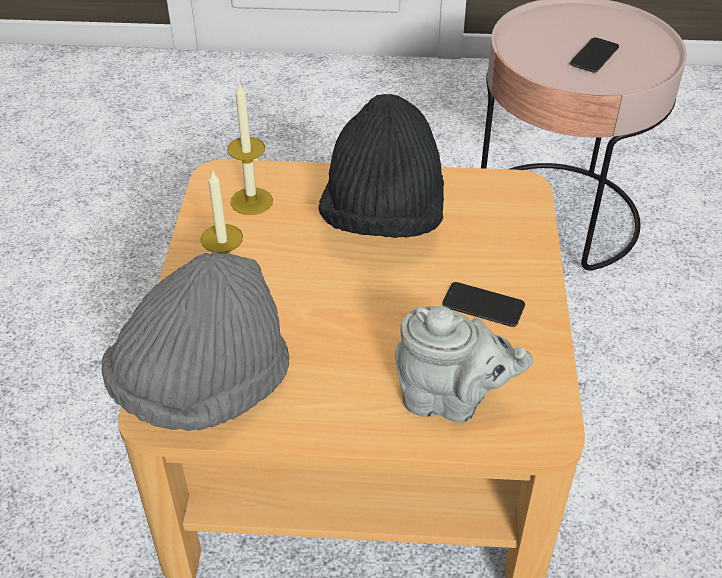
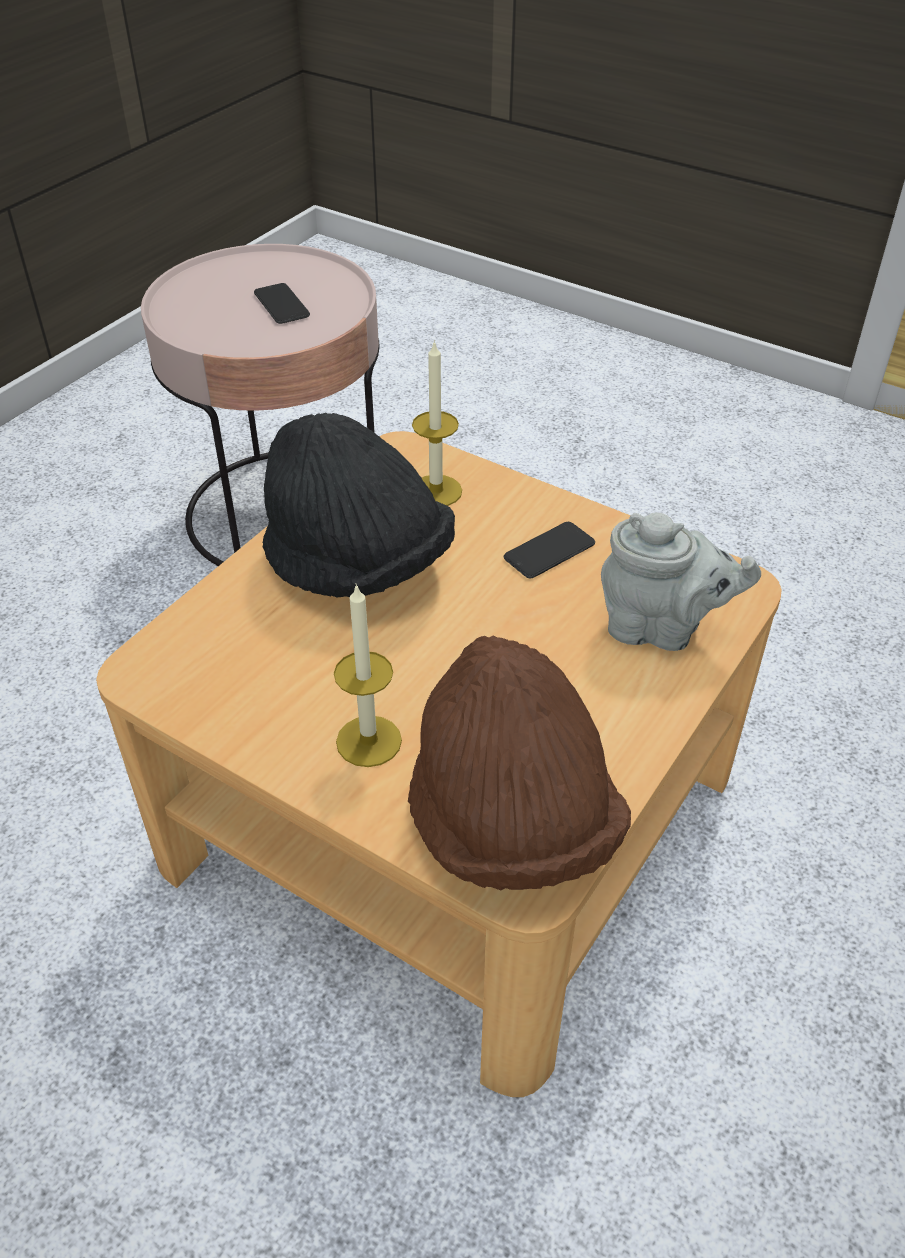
camera: 60 degrees left, 0 degrees up
grey hat [102,251,289,431] -> brown hat [408,636,631,890]
candle [227,82,273,215] -> candle moved to [412,340,462,506]
grey teapot [395,306,533,423] -> grey teapot turned 60 degrees clockwise [601,513,761,651]

